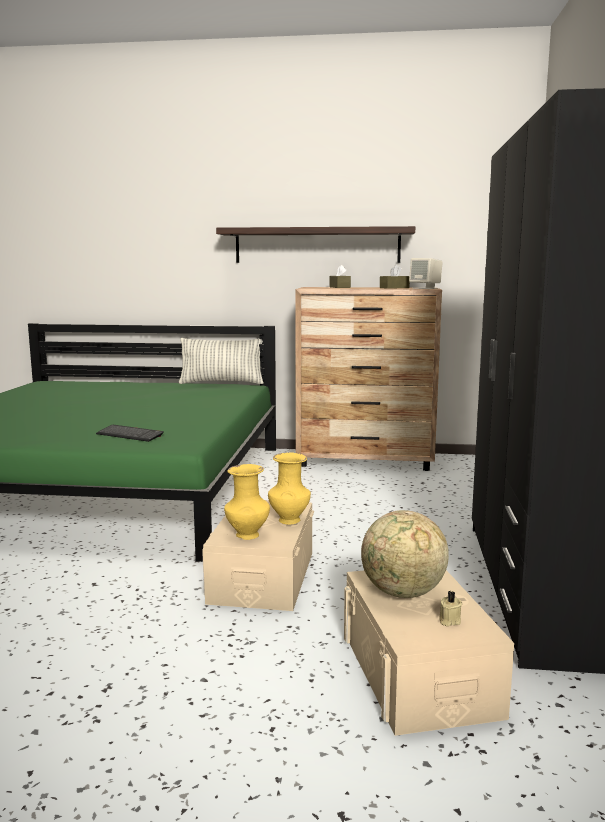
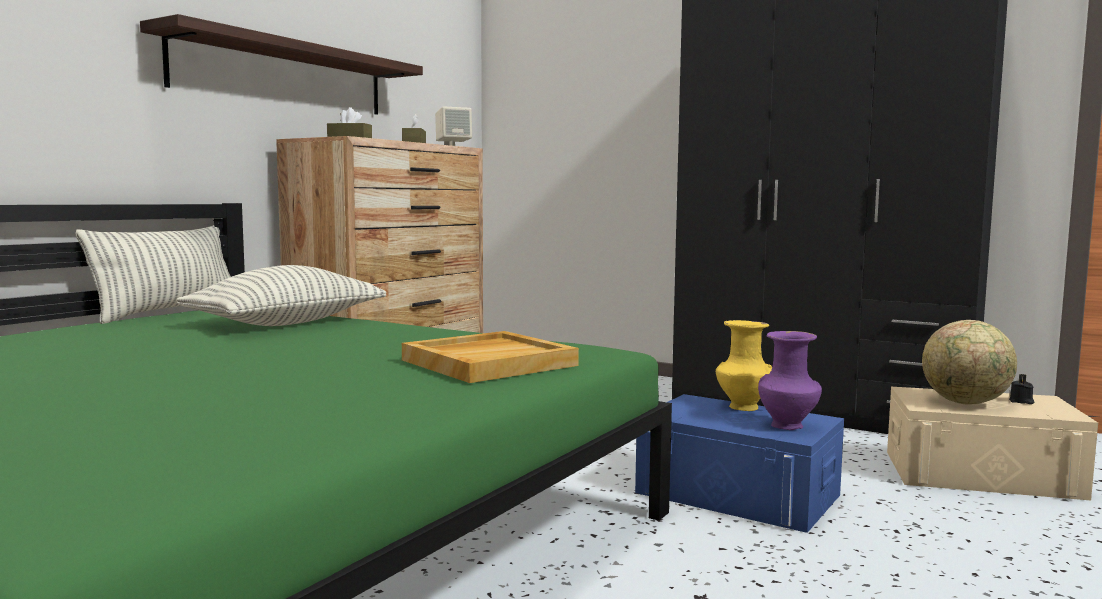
camera: 65 degrees left, 5 degrees down
keyboard [96,425,164,442] -> beige tray [402,331,579,383]
beige storage box [202,500,314,611] -> blue storage box [635,394,844,533]
yellow vase [224,464,270,540] -> purple vase [758,331,822,430]
beige candle [439,591,462,626] -> black candle [1009,374,1034,404]
none -> pillow [176,265,386,326]

